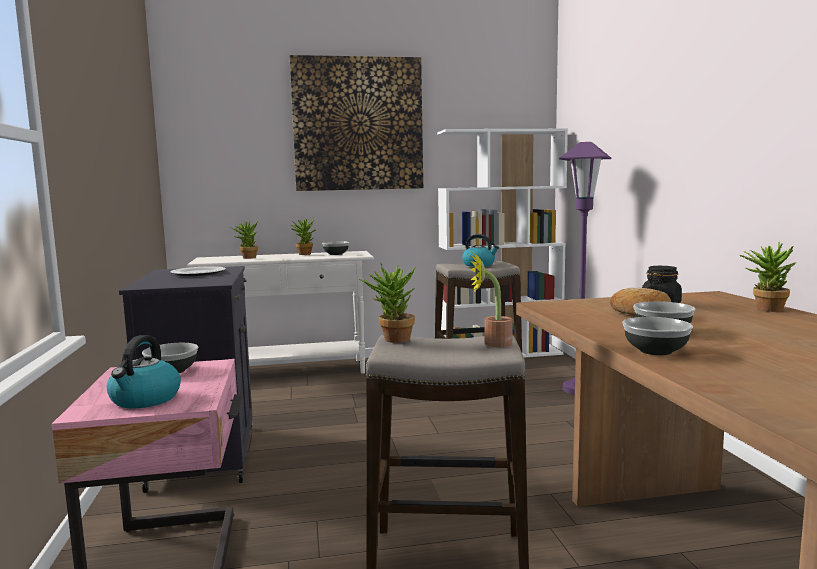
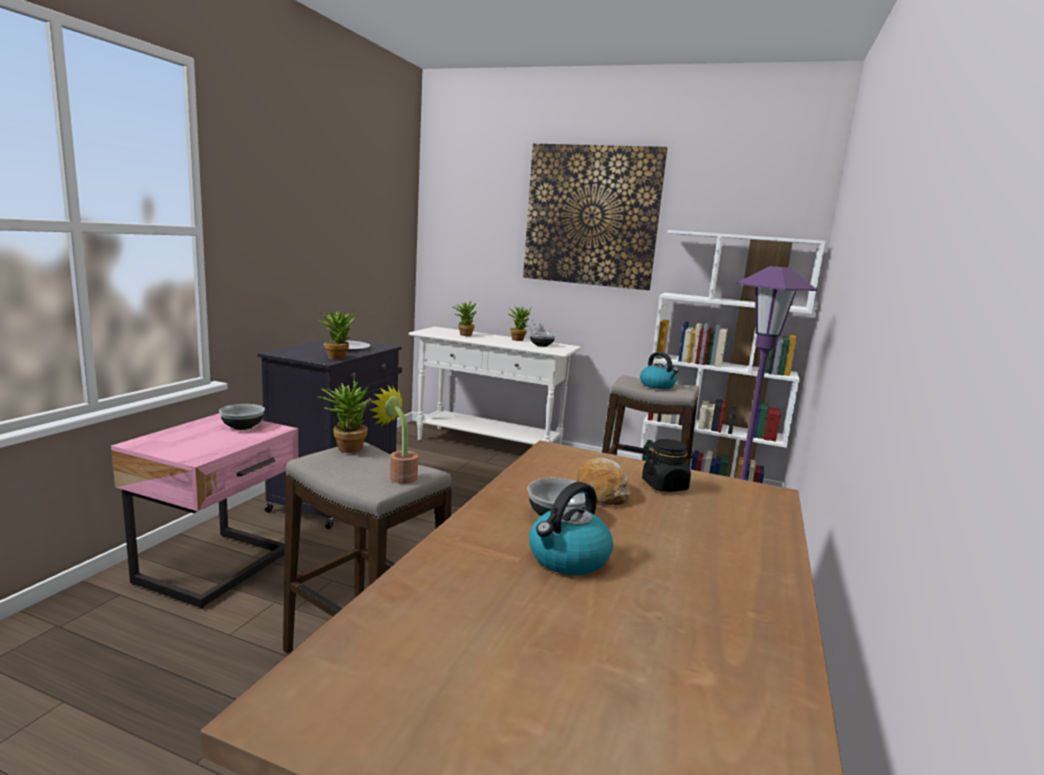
camera: 30 degrees right, 5 degrees up
kettle [107,335,181,408] -> kettle moved to [529,482,613,575]
bowl [622,317,693,355] -> none
potted plant [739,242,796,312] -> potted plant moved to [319,310,355,360]

